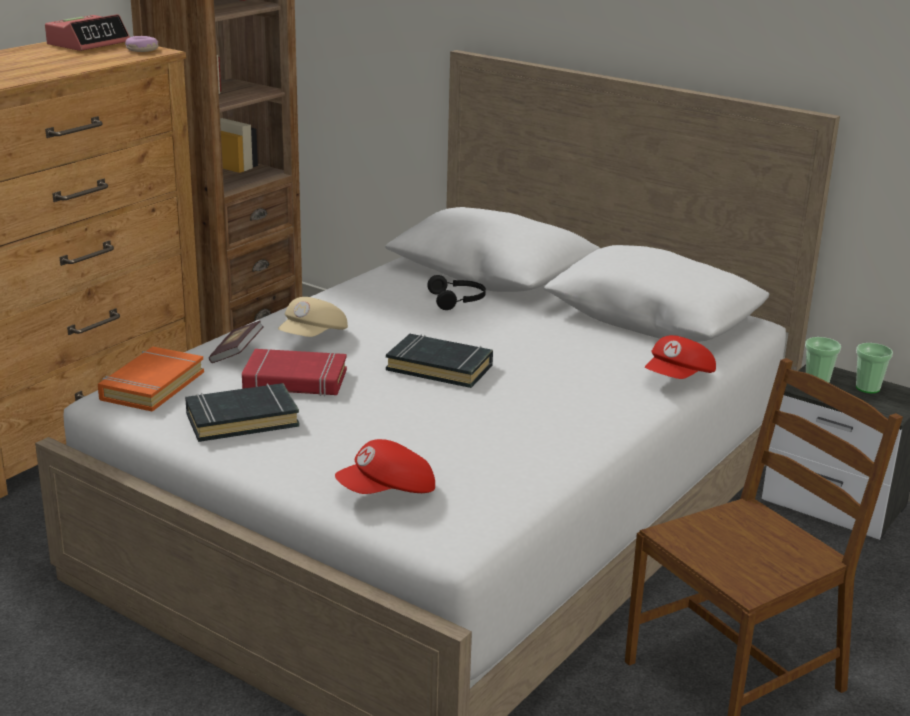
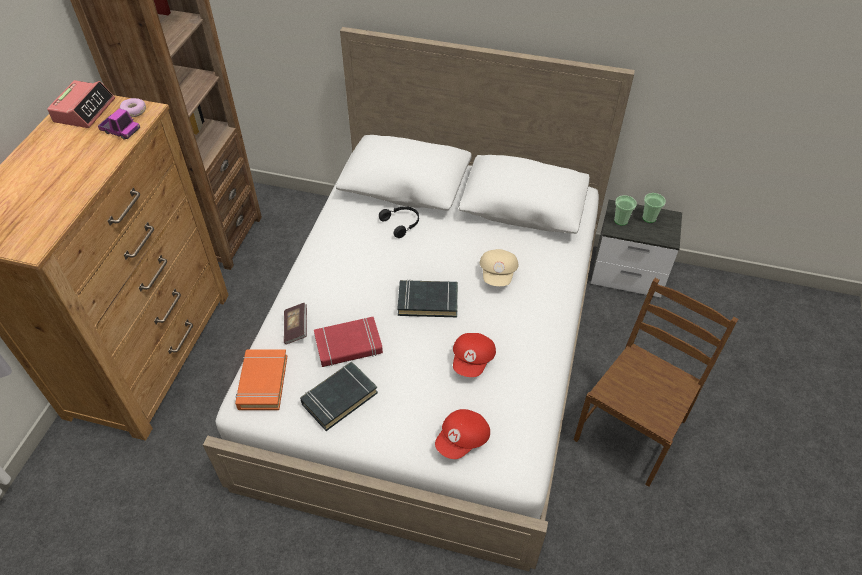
camera: 20 degrees left, 25 degrees up
beige cap [278,297,348,337] -> beige cap moved to [480,249,518,286]
red cap [645,335,716,379] -> red cap moved to [453,333,496,377]
none -> toy truck [98,108,140,139]

